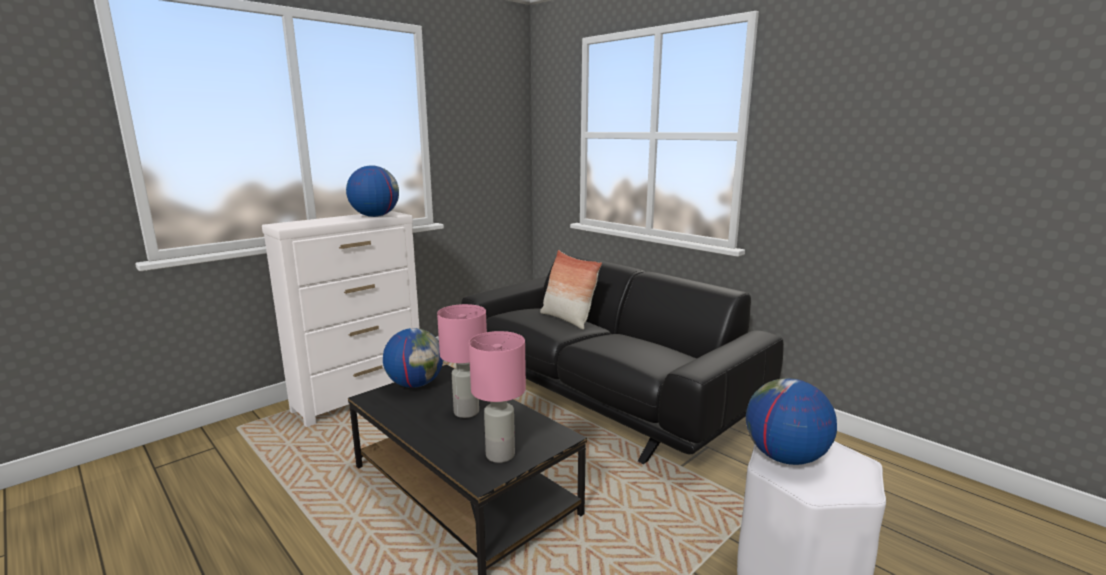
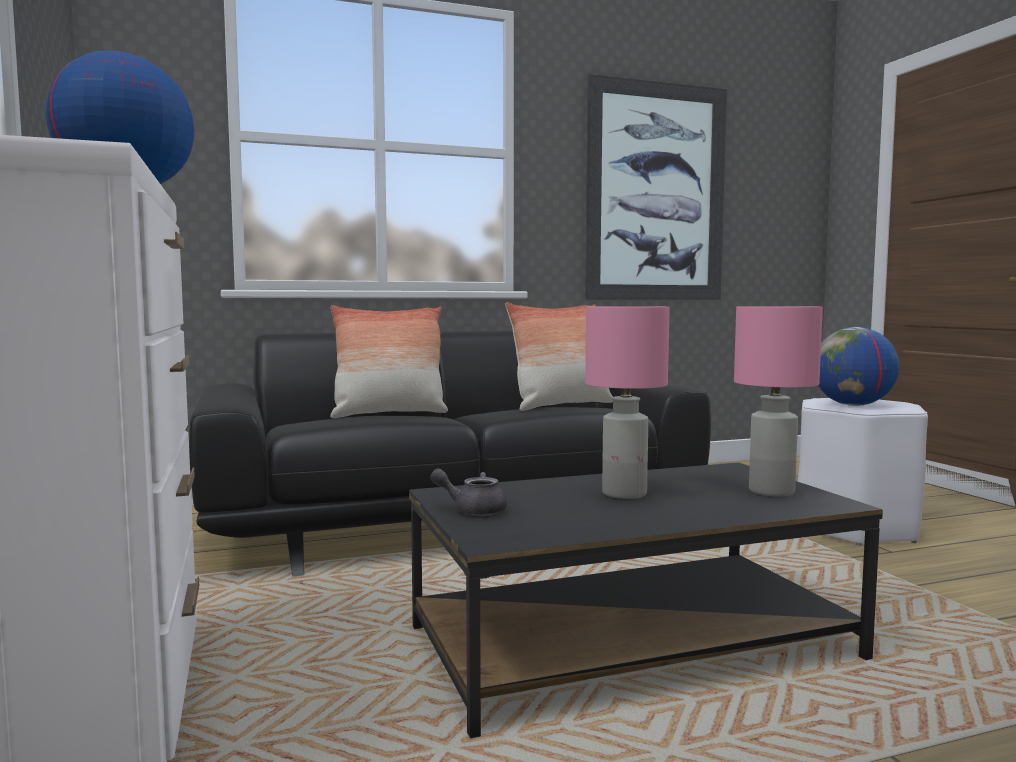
camera: 65 degrees left, 10 degrees down
globe [383,328,443,388] -> grey teapot [430,468,507,516]
none -> pillow [505,303,613,411]
none -> picture [585,74,727,300]

